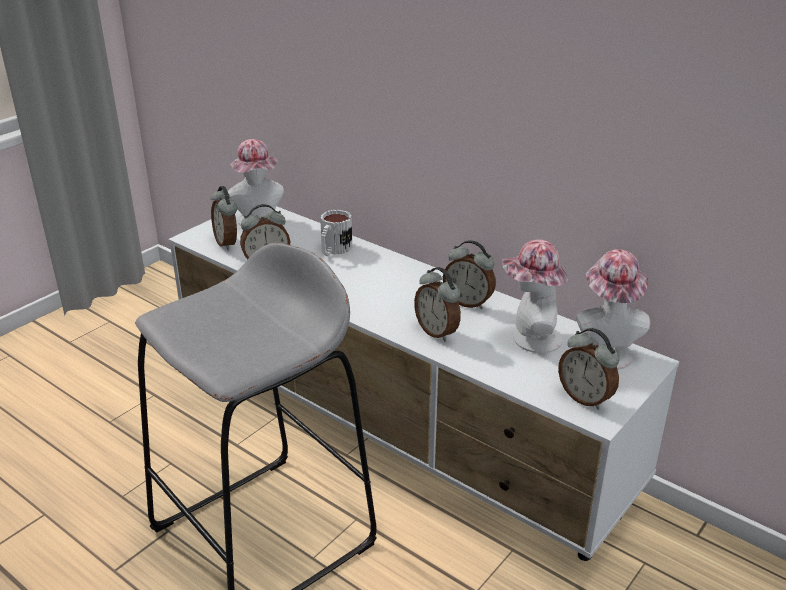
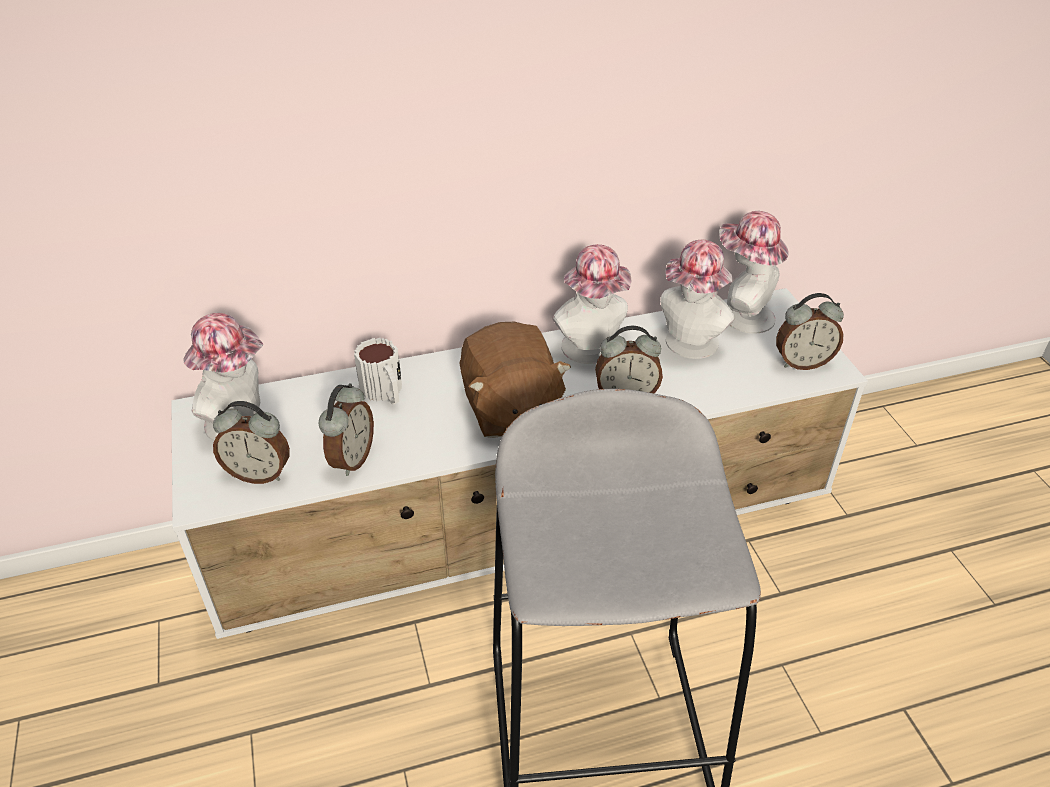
camera: 55 degrees left, 10 degrees up
alarm clock [443,240,496,309] -> hat [553,244,631,364]
none -> brown plush toy [460,322,571,438]

